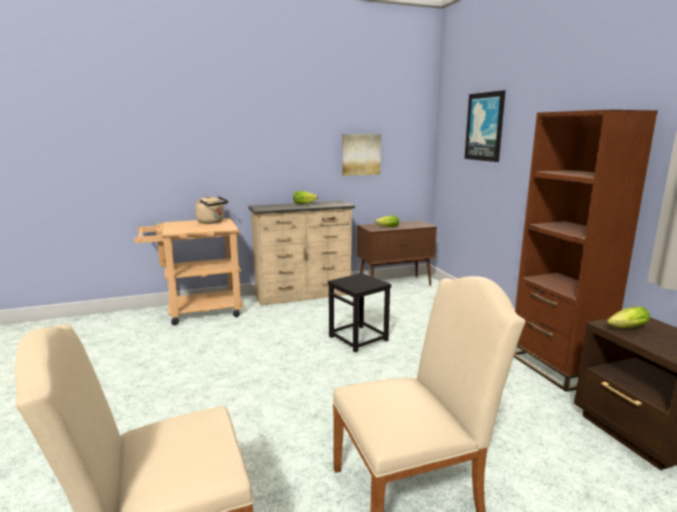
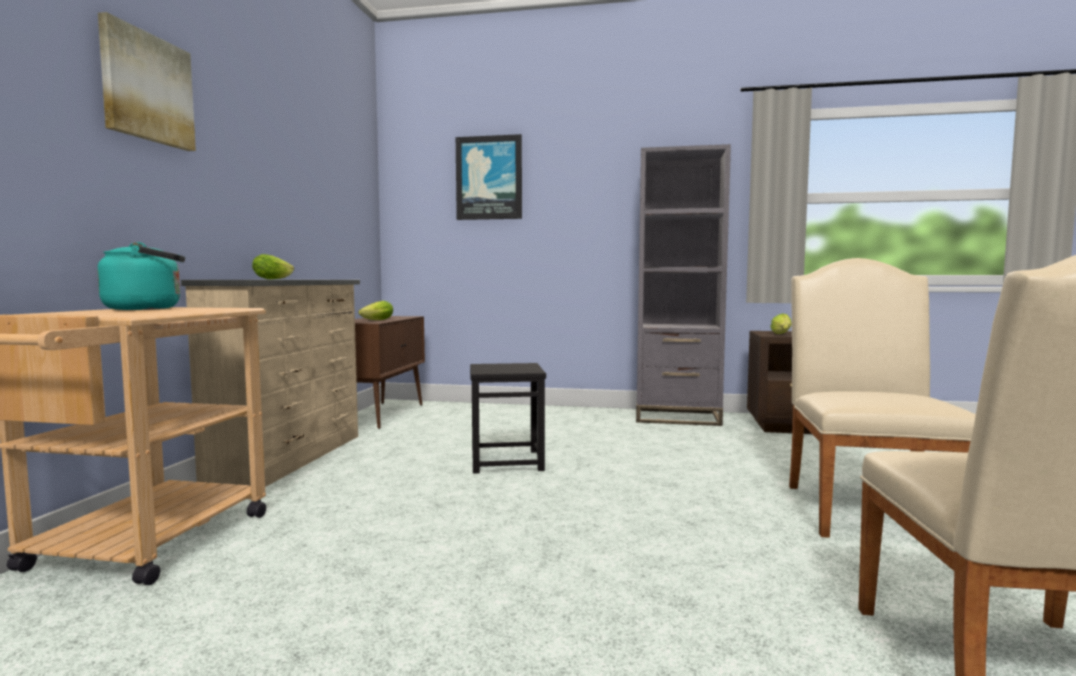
camera: 60 degrees left, 10 degrees down
beige kettle [195,196,228,224] -> turquoise kettle [97,242,185,310]
picture [342,134,381,176] -> picture moved to [98,12,196,151]
brown bookcase [513,110,658,392] -> grey bookcase [636,144,731,426]

